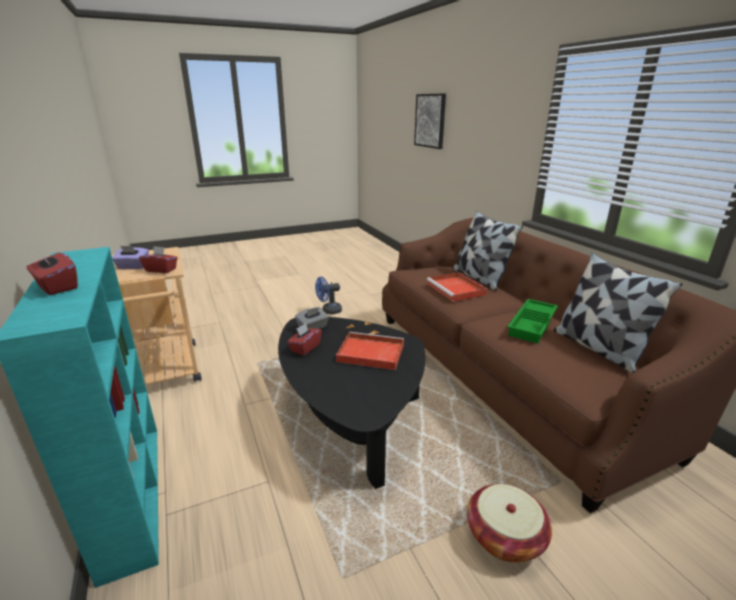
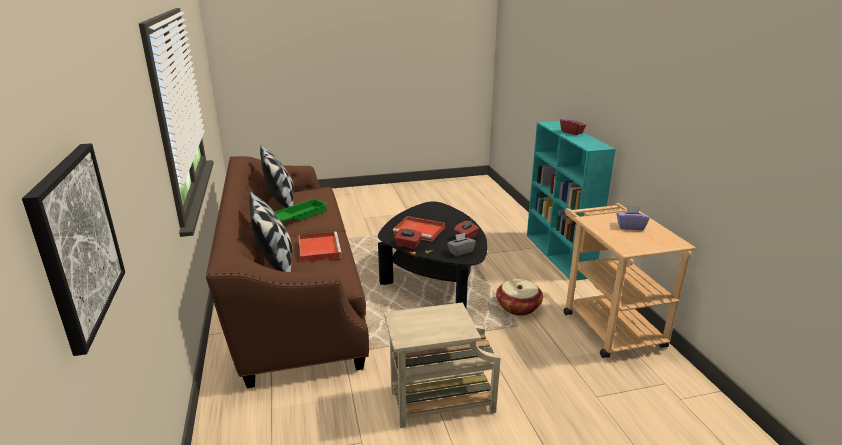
camera: 170 degrees left, 0 degrees up
red tissue box [139,246,178,273] -> red tissue box moved to [394,228,422,249]
blue fan [315,277,342,314] -> beige side table [384,302,501,428]
basket [467,484,552,562] -> basket moved to [496,279,543,316]

